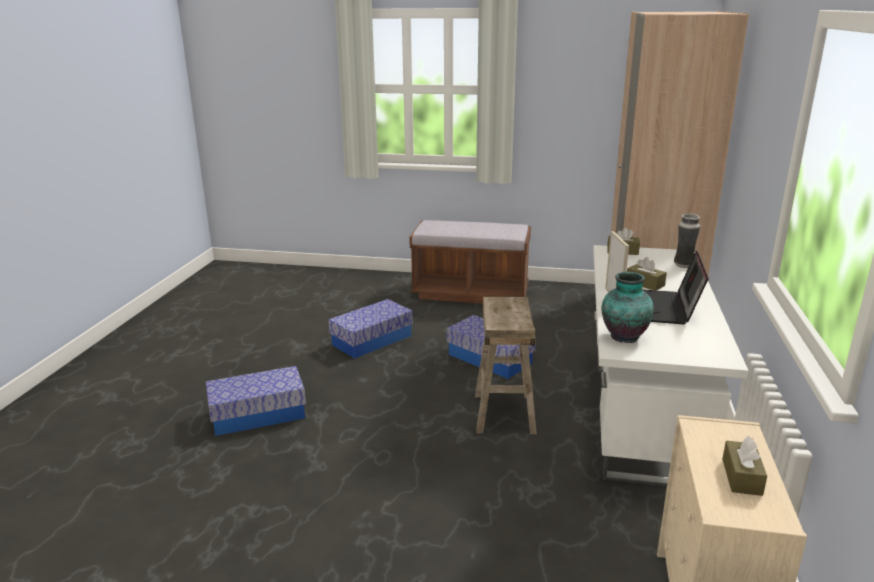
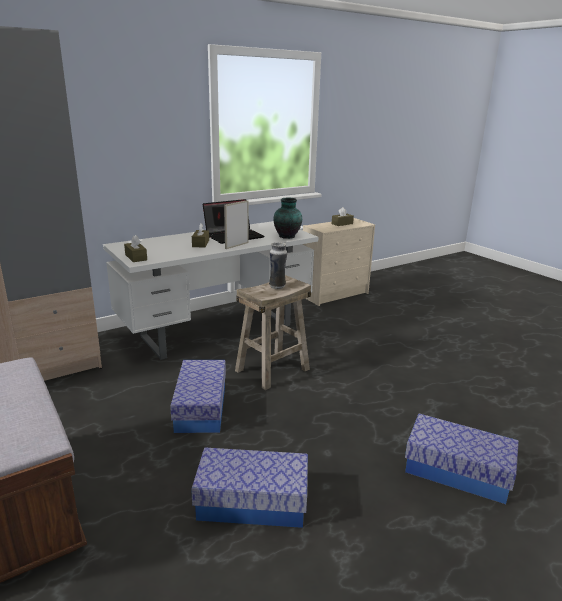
camera: 135 degrees left, 0 degrees up
vase [674,213,700,268] -> vase moved to [269,242,287,289]

